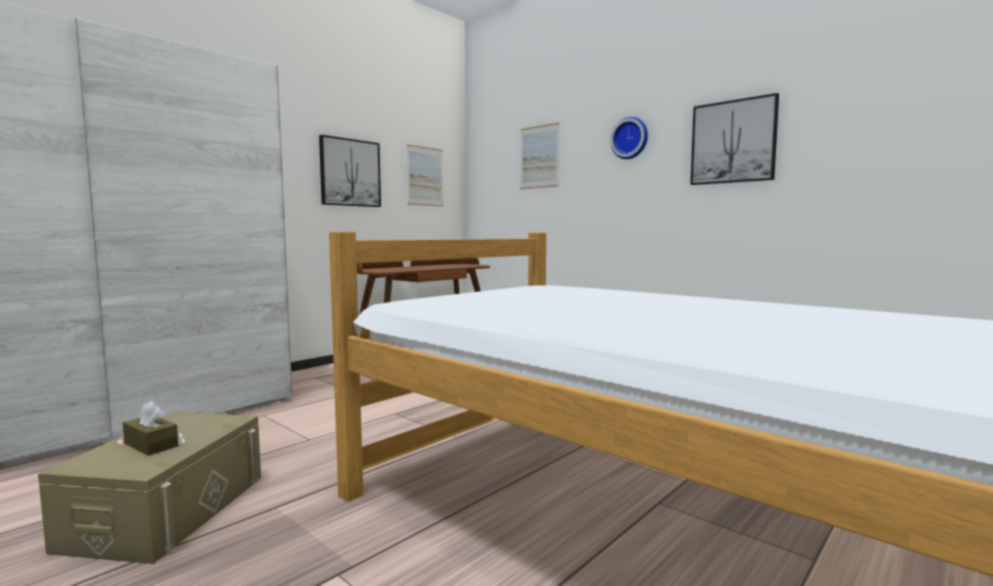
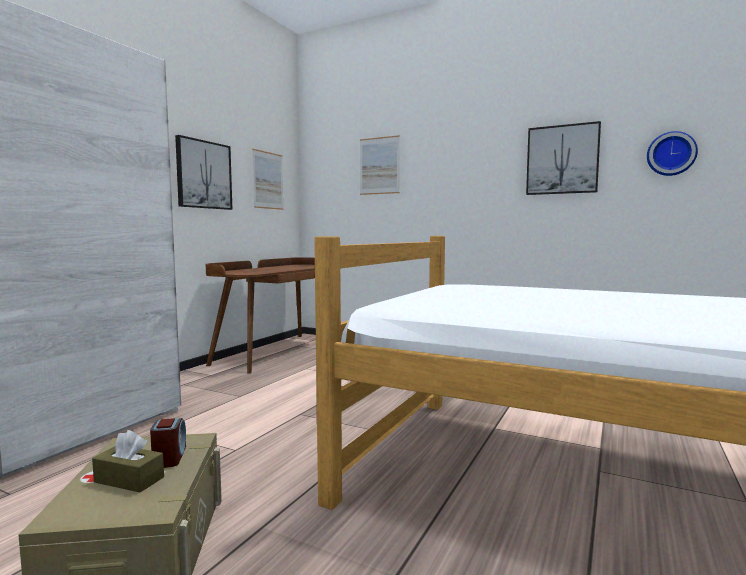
camera: 15 degrees left, 0 degrees up
wall clock [610,117,648,159] -> wall clock moved to [647,131,698,176]
none -> alarm clock [150,418,186,468]

